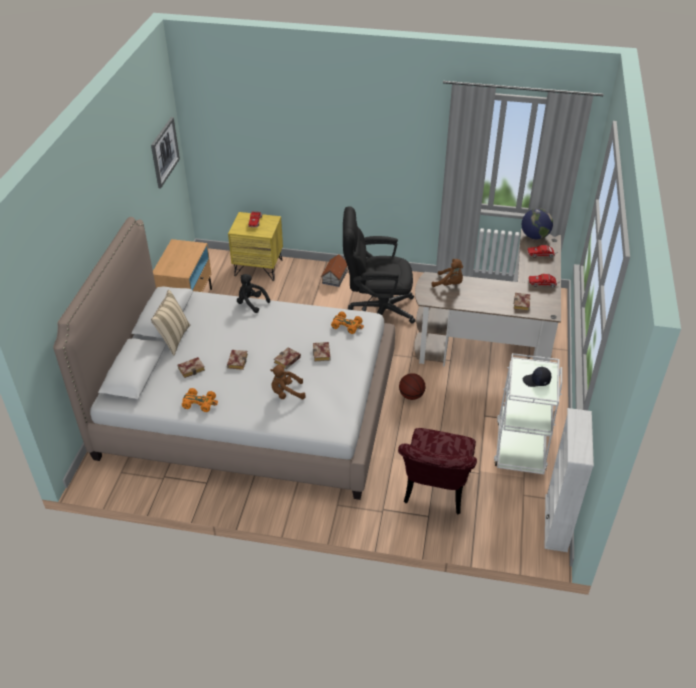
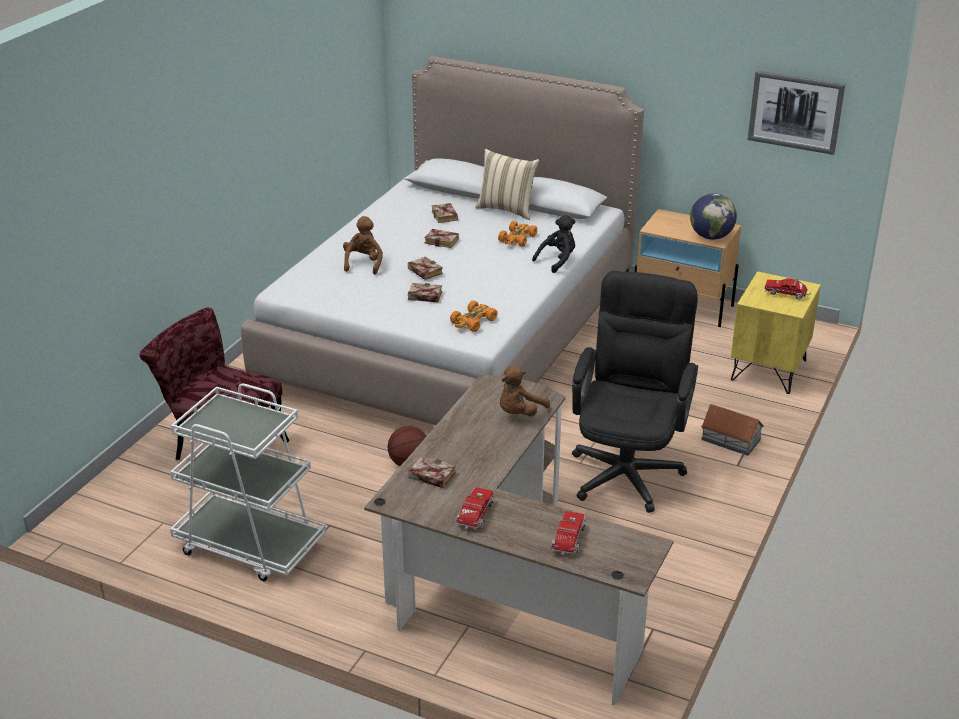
camera: 105 degrees right, 10 degrees down
orange toy car [182,388,218,412] -> orange toy car moved to [498,221,537,247]
globe [522,209,553,239] -> globe moved to [690,193,737,240]
black cap [523,367,551,387] -> none
white bookcase [544,408,594,552] -> none

